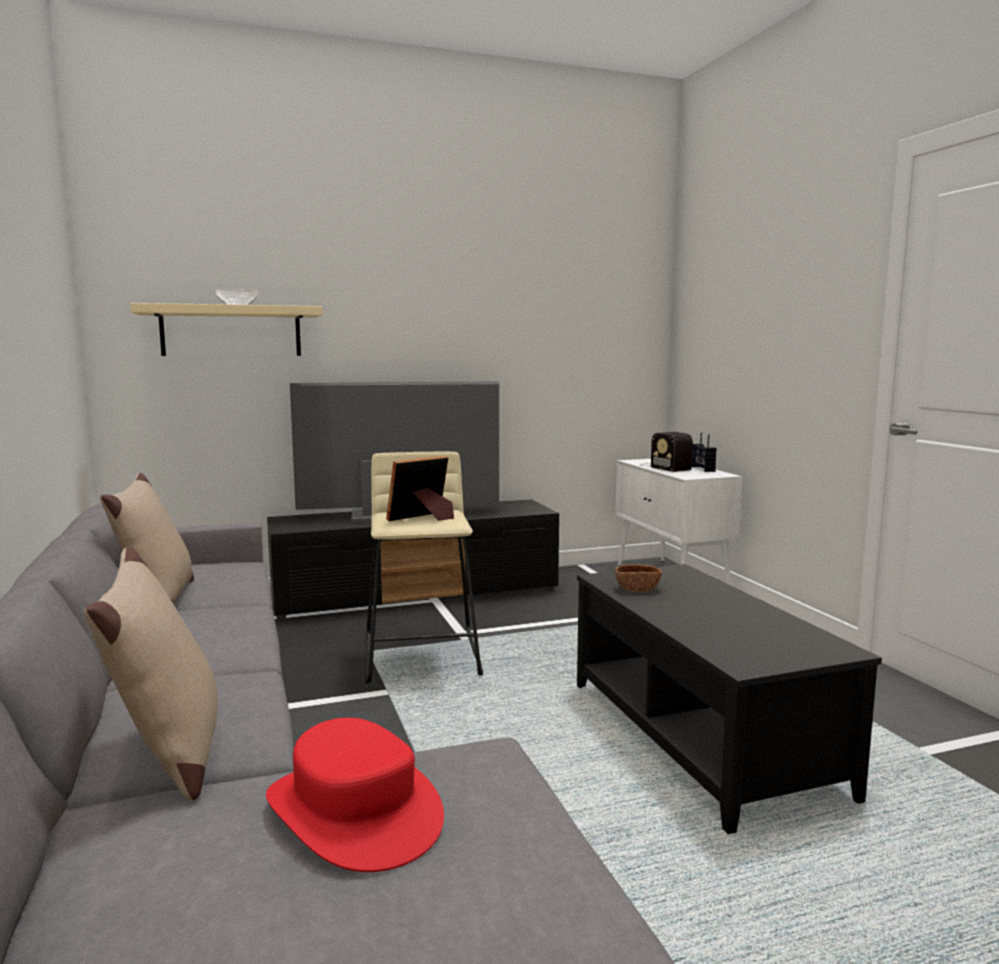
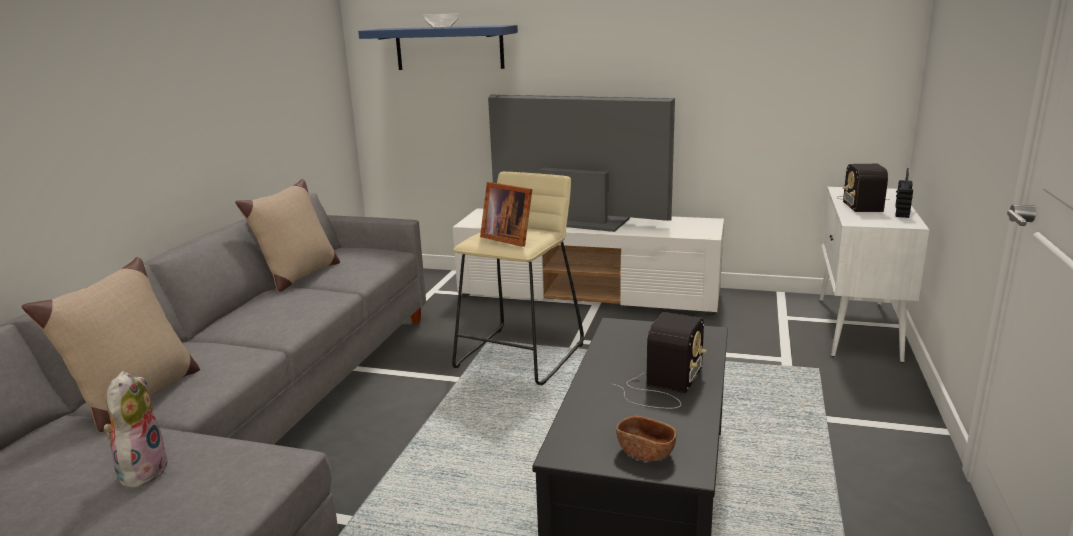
camera: 35 degrees right, 10 degrees up
beige shelf [130,303,323,356] -> blue shelf [358,25,518,70]
red hat [266,718,444,872] -> plush toy [103,371,170,489]
black tv stand [267,499,559,619] -> white tv stand [453,208,724,315]
picture frame [386,456,454,521] -> picture frame turned 135 degrees counterclockwise [480,182,532,247]
brown bowl [615,564,662,592] -> brown bowl moved to [616,416,677,462]
none -> radio [612,312,707,409]

